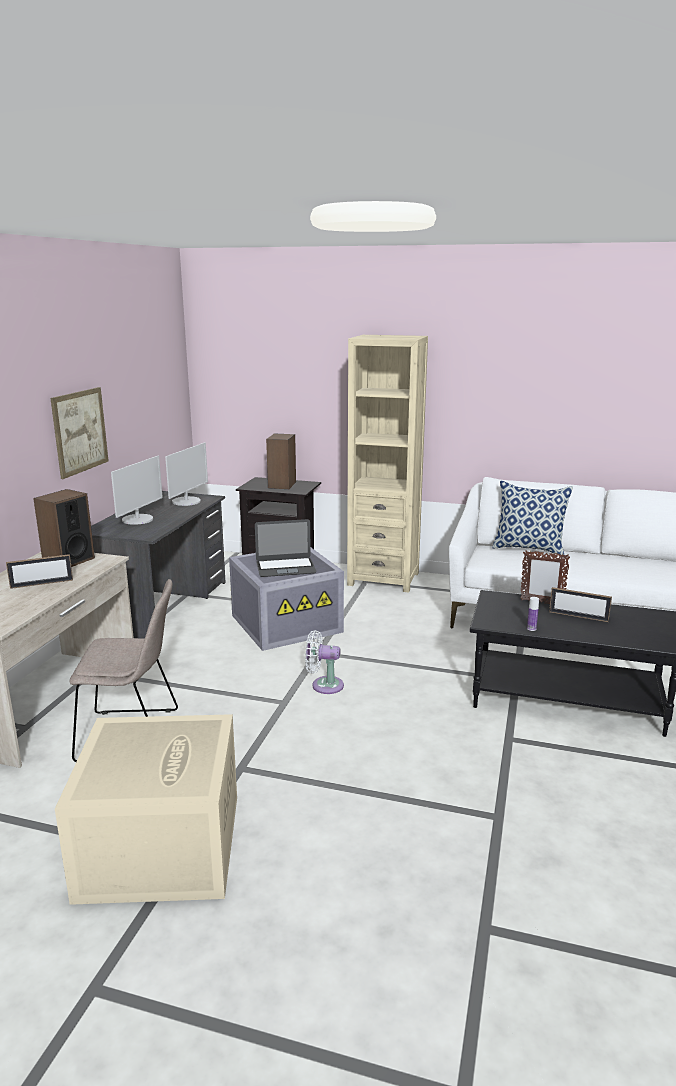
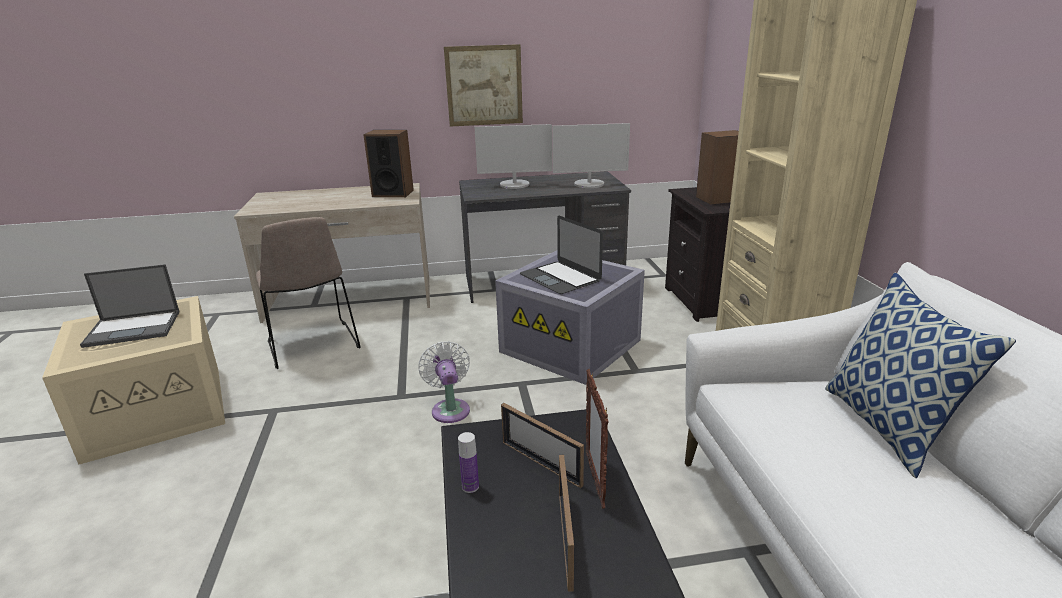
camera: 65 degrees right, 5 degrees up
picture frame [6,554,73,589] -> picture frame moved to [501,403,584,488]
none -> laptop [80,264,180,348]

